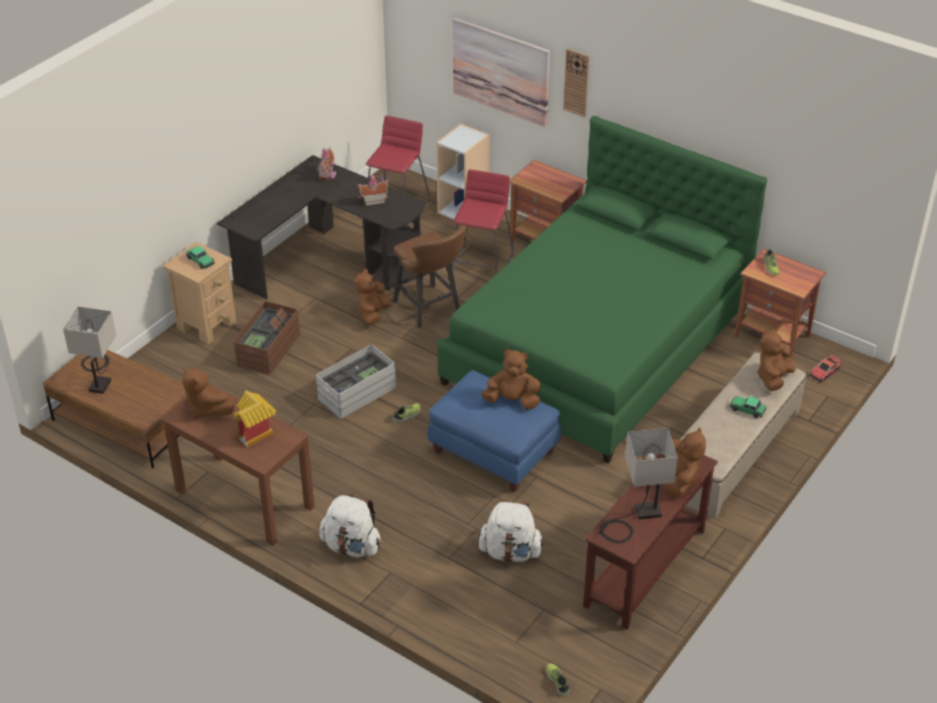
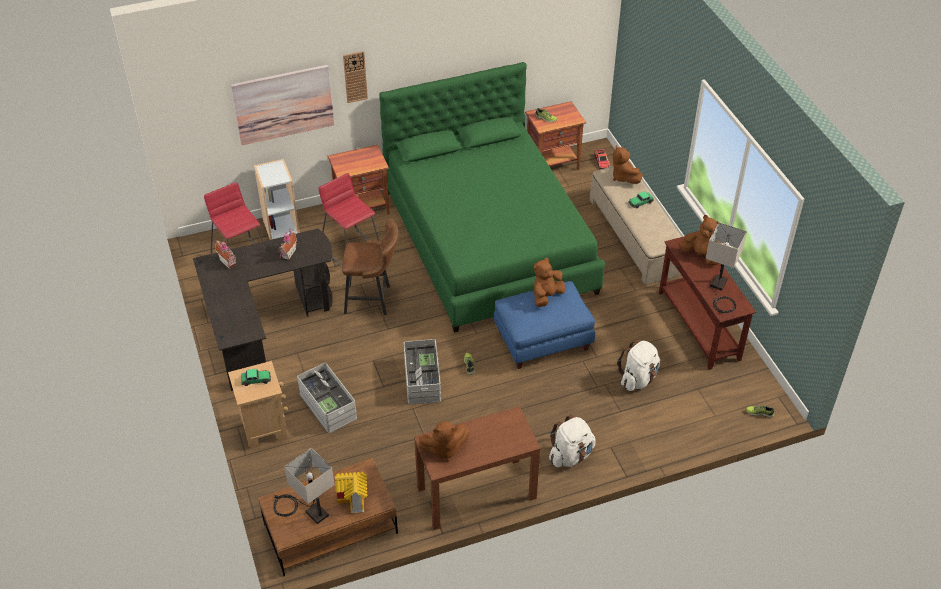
camera: 55 degrees left, 5 degrees up
brown storage box [234,301,300,375] -> grey storage box [297,363,357,433]
toy house [234,390,276,447] -> toy house moved to [335,472,367,513]
brown plush toy [355,269,392,325] -> none

